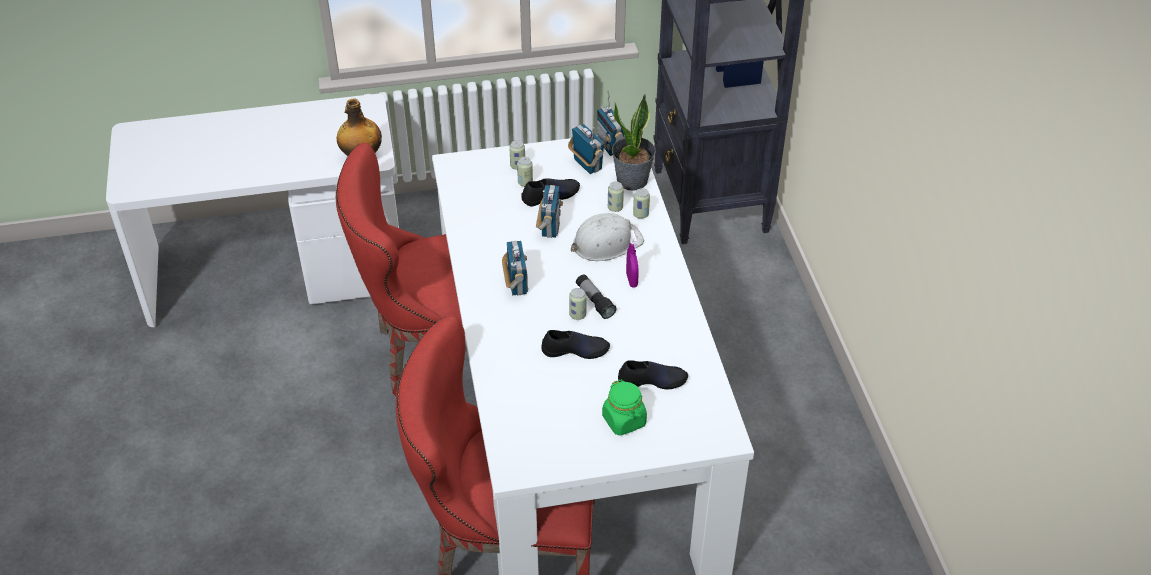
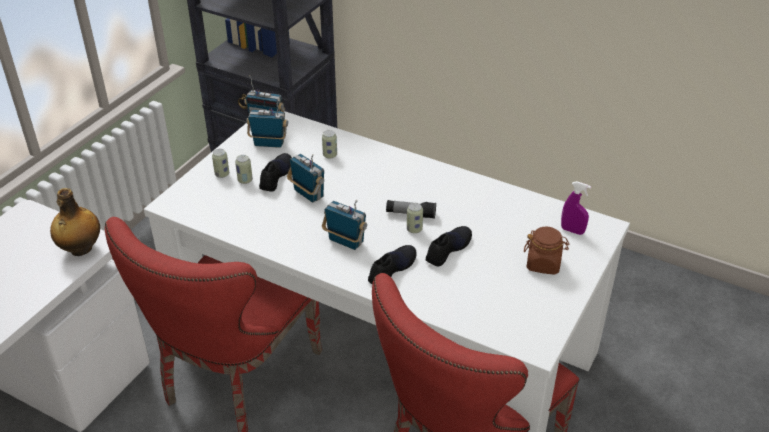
camera: 50 degrees left, 5 degrees down
white hard hat [571,213,644,261] -> none
green jar [602,380,647,436] -> brown jar [524,227,569,275]
potted plant [612,94,656,191] -> none
black shoe [618,360,688,389] -> black shoe moved to [368,245,417,284]
purple spray bottle [626,230,639,288] -> purple spray bottle moved to [561,181,591,235]
can [633,188,650,219] -> none

